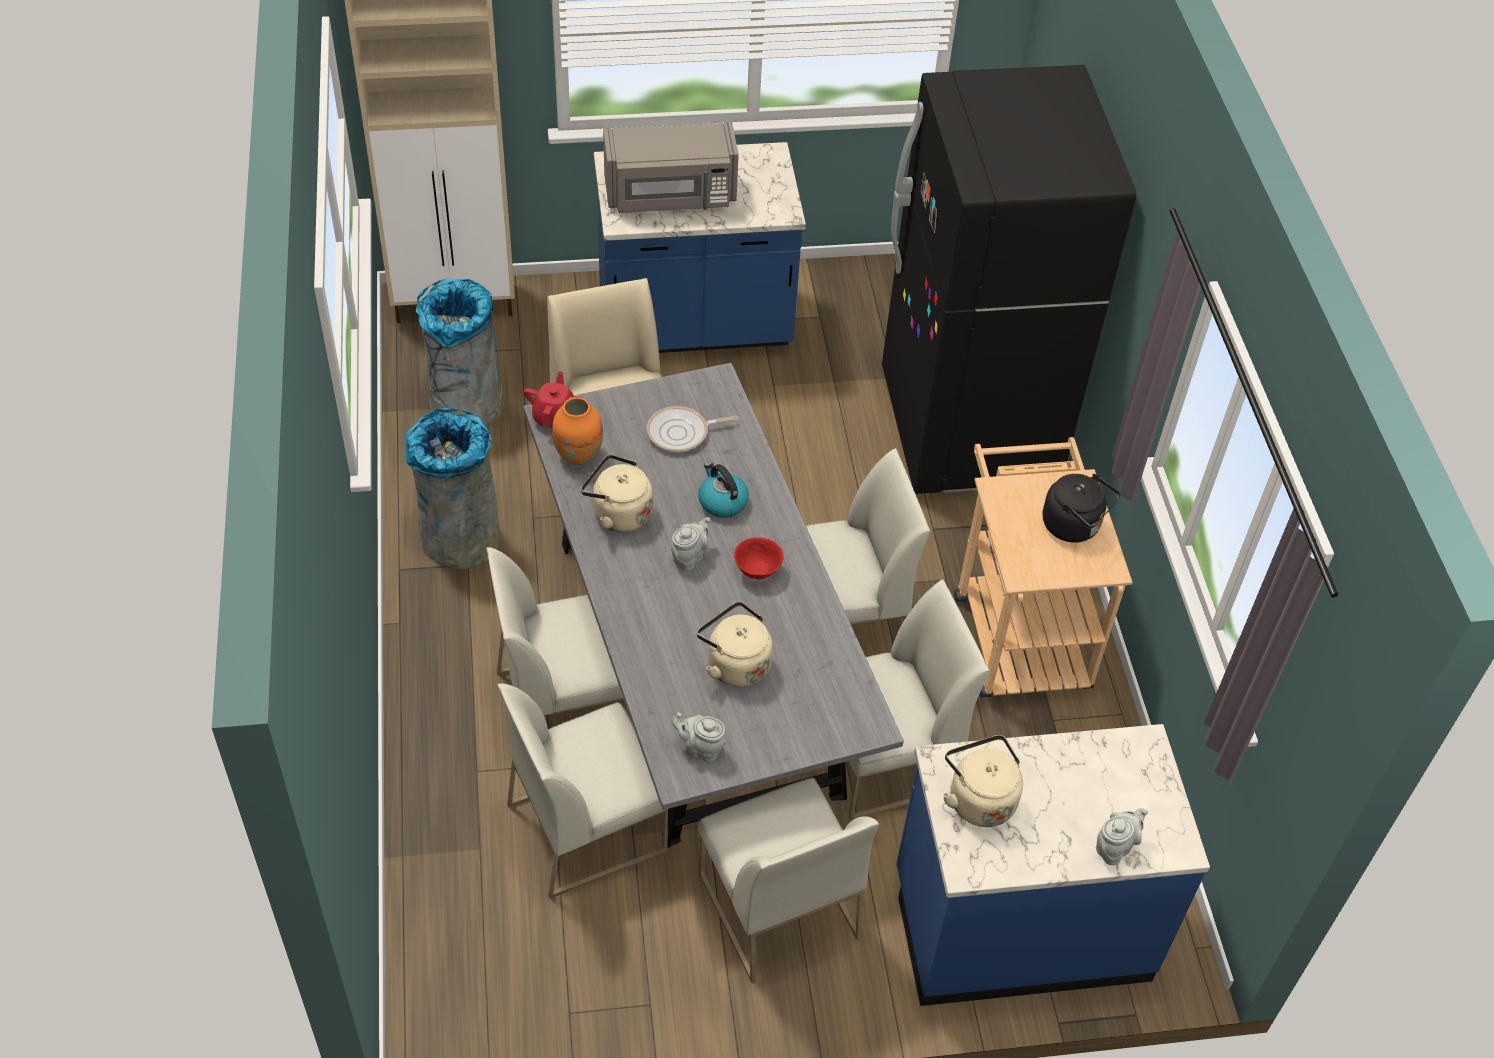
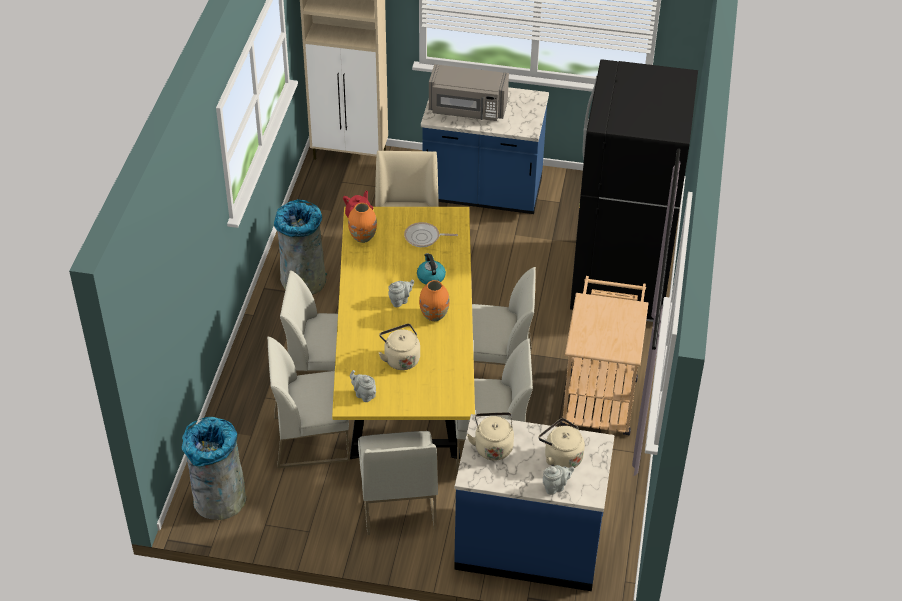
camera: 20 degrees right, 5 degrees down
grey trash can [416,279,505,427] -> grey trash can moved to [182,417,246,520]
grey dining table [524,363,904,848] -> yellow dining table [332,207,475,459]
beige kettle [581,454,653,533] -> beige kettle moved to [539,418,585,468]
red bowl [734,537,784,579] -> orange vase [419,280,450,321]
black kettle [1043,474,1121,543] -> none

